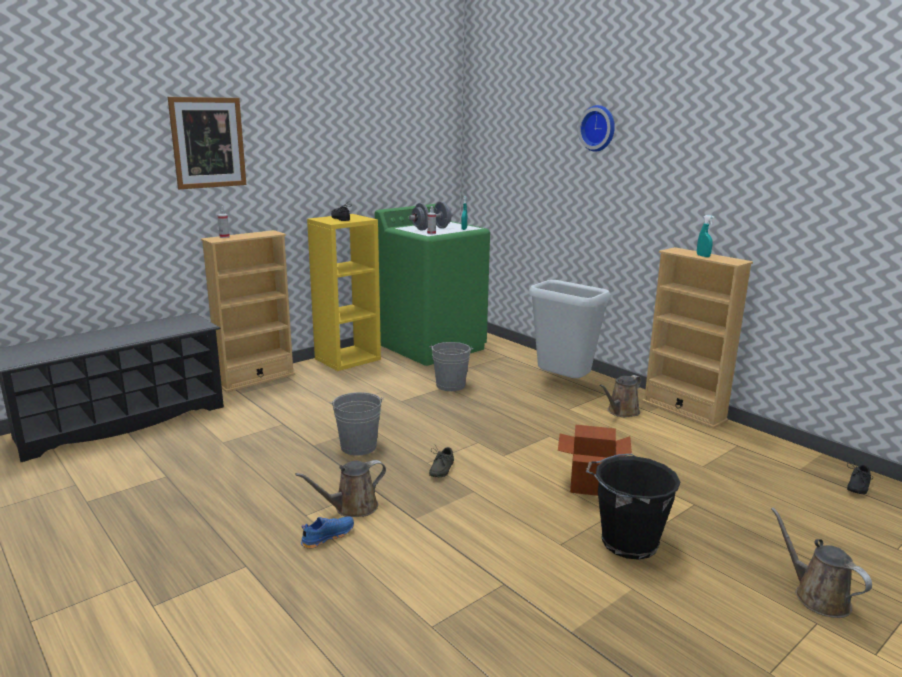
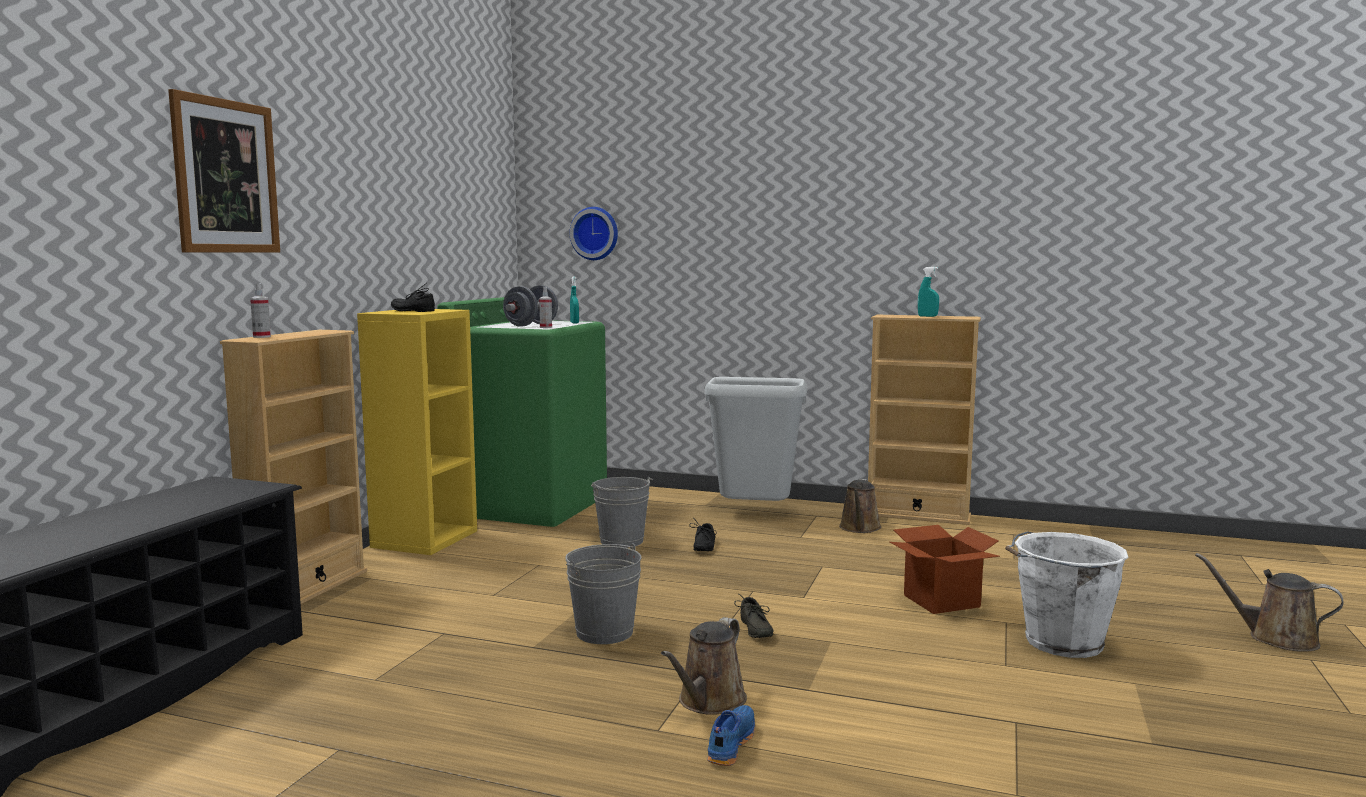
camera: 30 degrees left, 10 degrees down
wall clock [578,105,615,152] -> wall clock moved to [570,207,618,260]
black bucket [586,454,680,560] -> white bucket [1005,531,1129,658]
black shoe [847,461,873,494] -> black shoe moved to [690,520,717,551]

